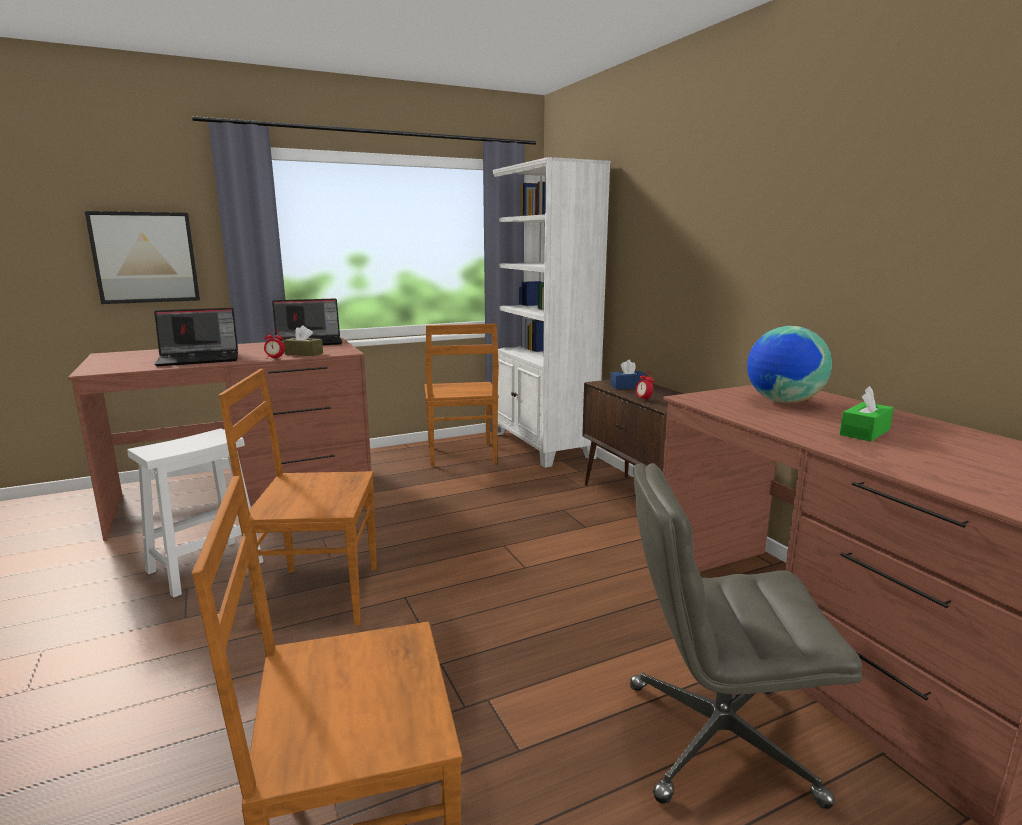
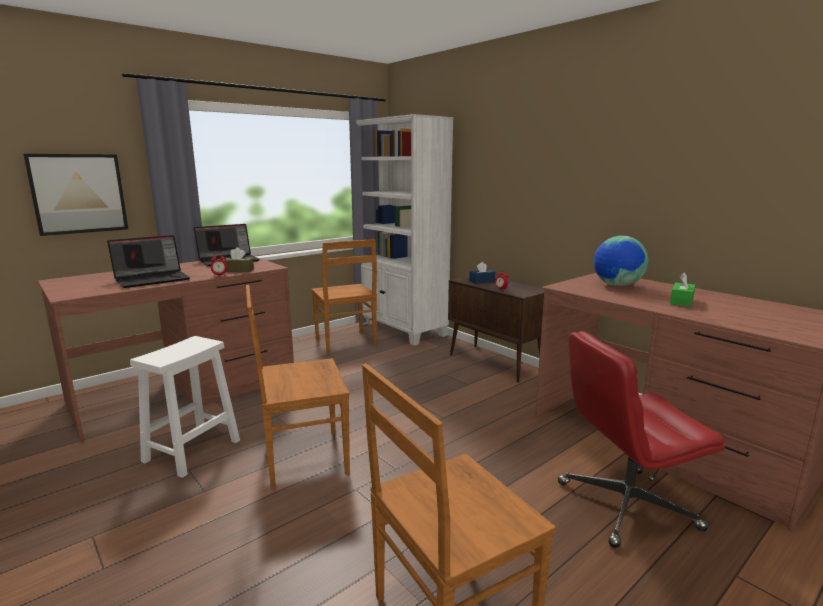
camera: 15 degrees left, 0 degrees up
grey office chair [630,463,862,809] -> red office chair [558,331,725,548]

